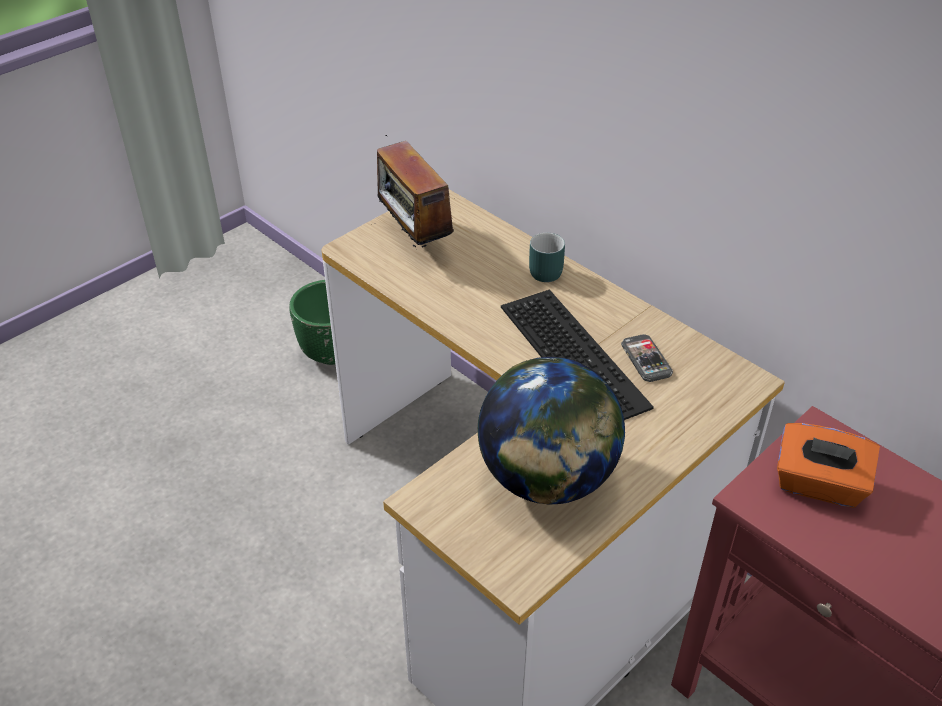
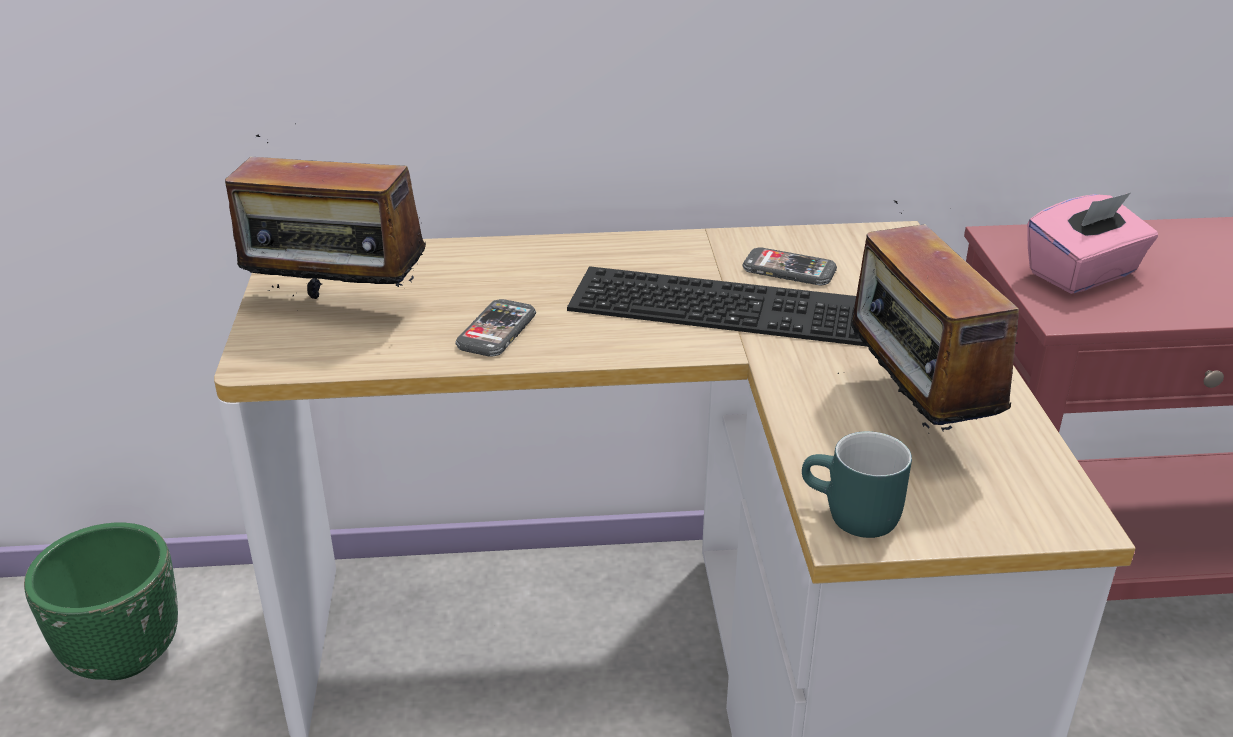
camera: 50 degrees left, 10 degrees down
globe [478,357,625,504] -> radio [838,201,1019,431]
turquoise mug [529,233,565,282] -> turquoise mug moved to [802,431,912,538]
orange tissue box [777,423,880,508] -> pink tissue box [1027,193,1158,294]
none -> phone [455,299,536,357]

